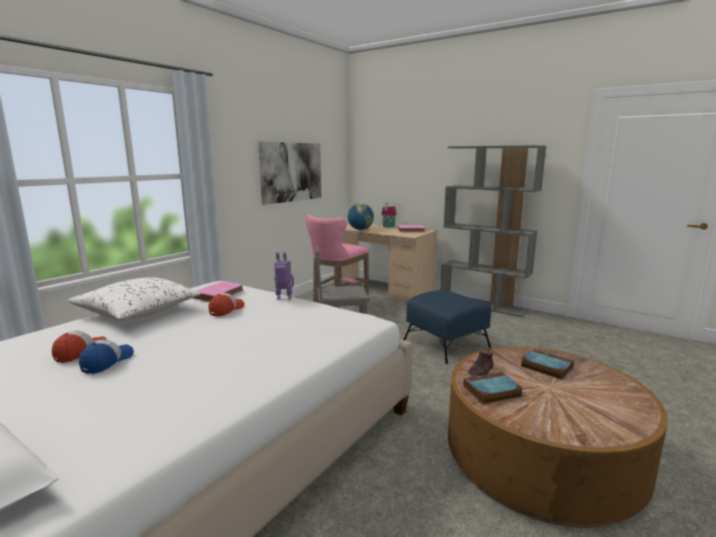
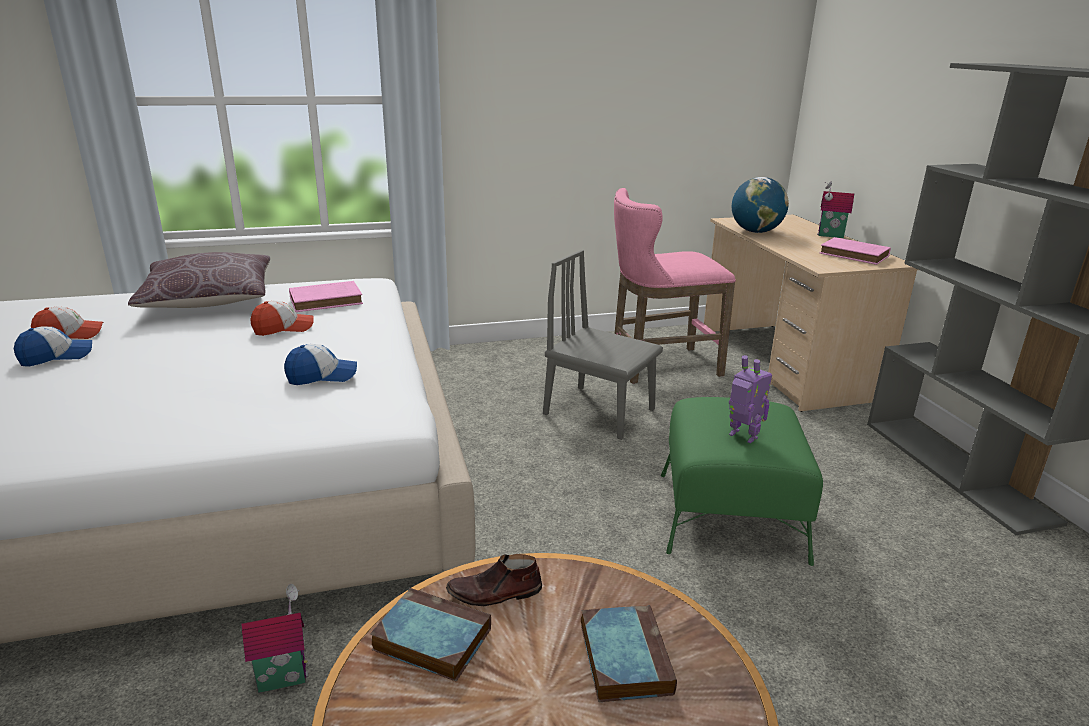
camera: 40 degrees right, 10 degrees up
white pillow [68,277,201,321] -> brown pillow [128,252,270,308]
picture [258,142,321,205] -> none
toy robot [274,252,294,300] -> toy robot moved to [729,355,772,443]
blue ottoman [403,290,491,364] -> green ottoman [661,397,823,566]
none -> toy house [241,584,308,693]
none -> cap [284,344,357,385]

